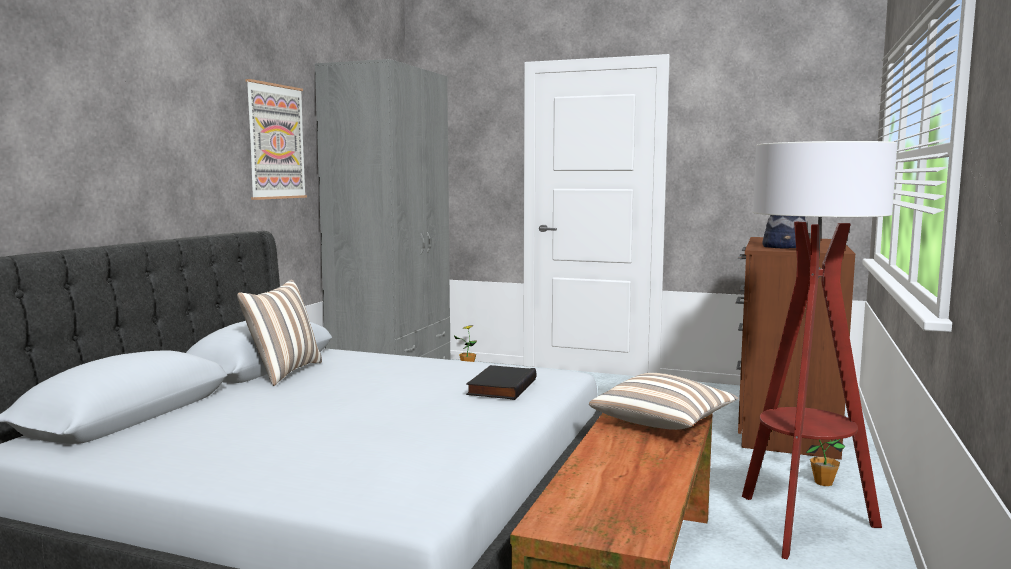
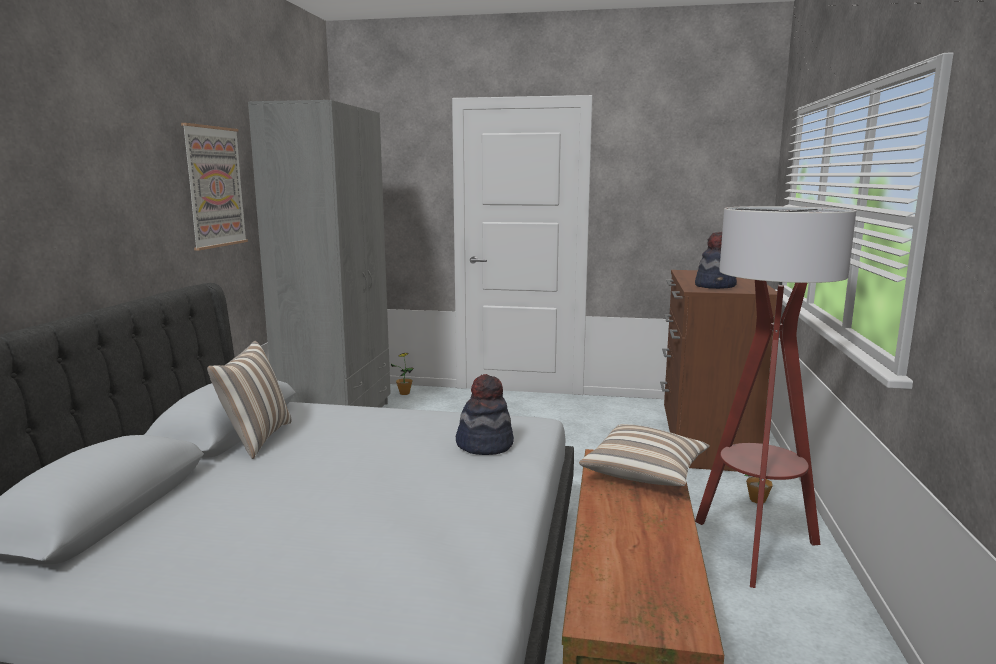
camera: 10 degrees left, 5 degrees up
black book [466,365,536,400] -> hat [456,374,514,455]

